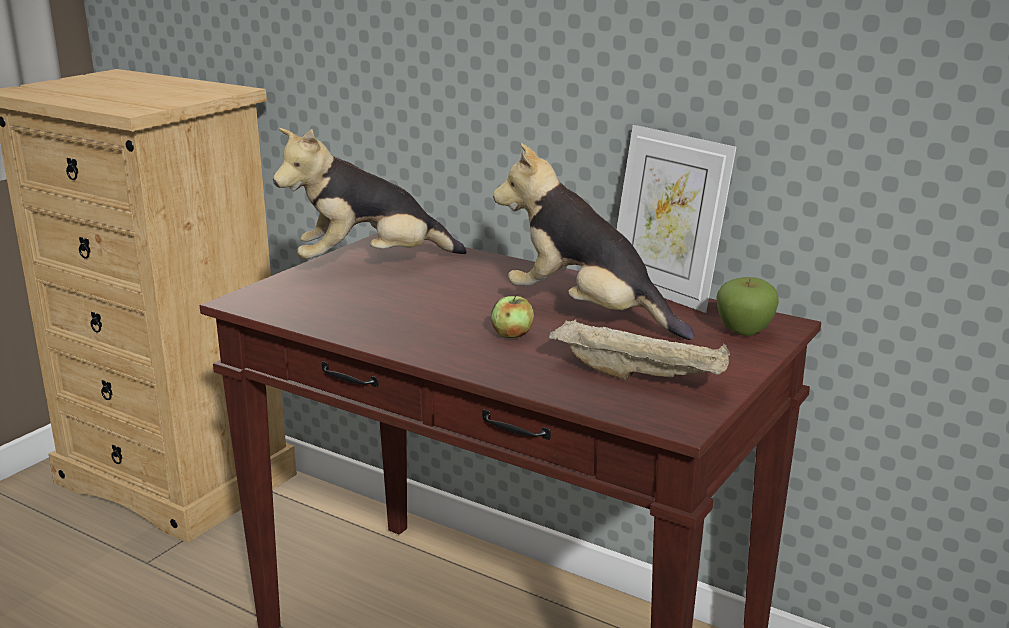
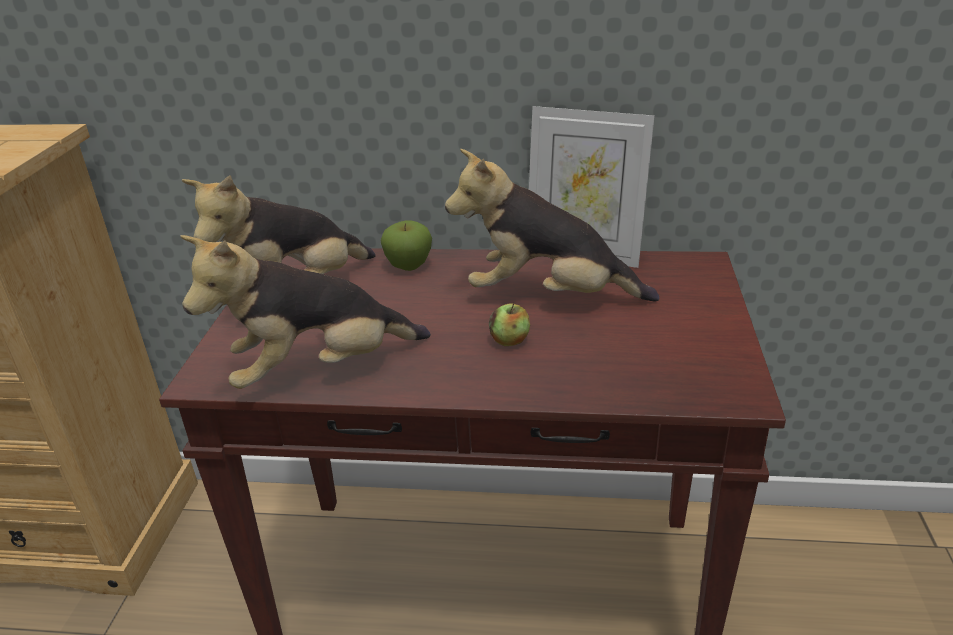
camera: 25 degrees left, 10 degrees up
beige tray [549,319,730,380] -> none
apple [716,277,779,336] -> apple moved to [380,220,432,271]
none -> plush toy [180,235,431,389]

